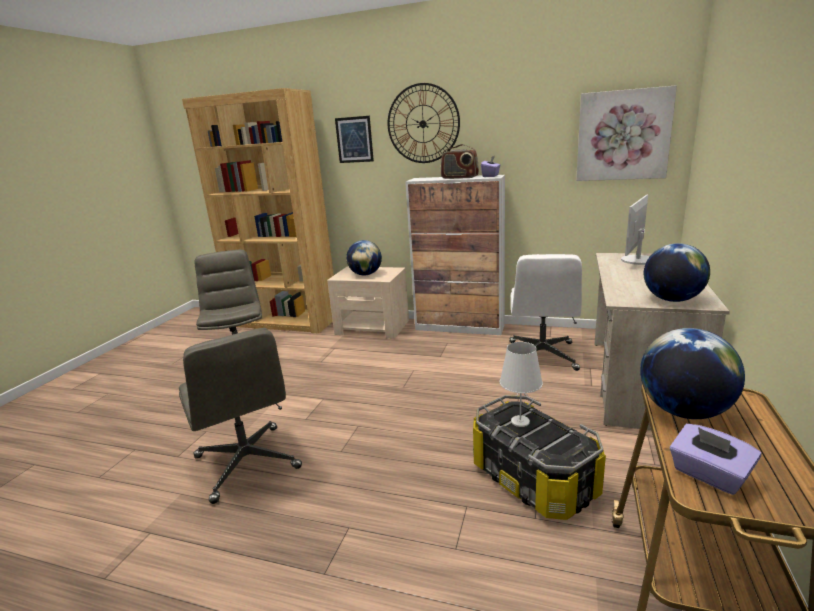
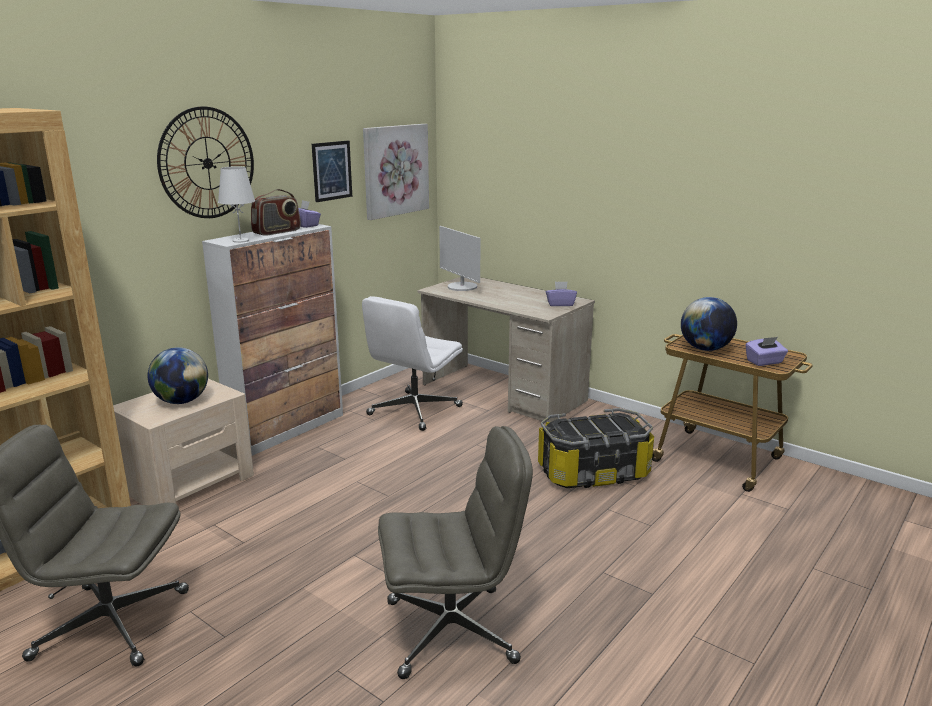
camera: 70 degrees left, 0 degrees up
picture [335,116,374,163] -> picture moved to [312,140,352,202]
white table lamp [500,342,543,427] -> white table lamp moved to [218,166,255,243]
white office chair [509,254,582,371] -> white office chair turned 90 degrees clockwise [362,296,463,431]
globe [644,243,710,302] -> purple tissue box [546,282,577,306]

